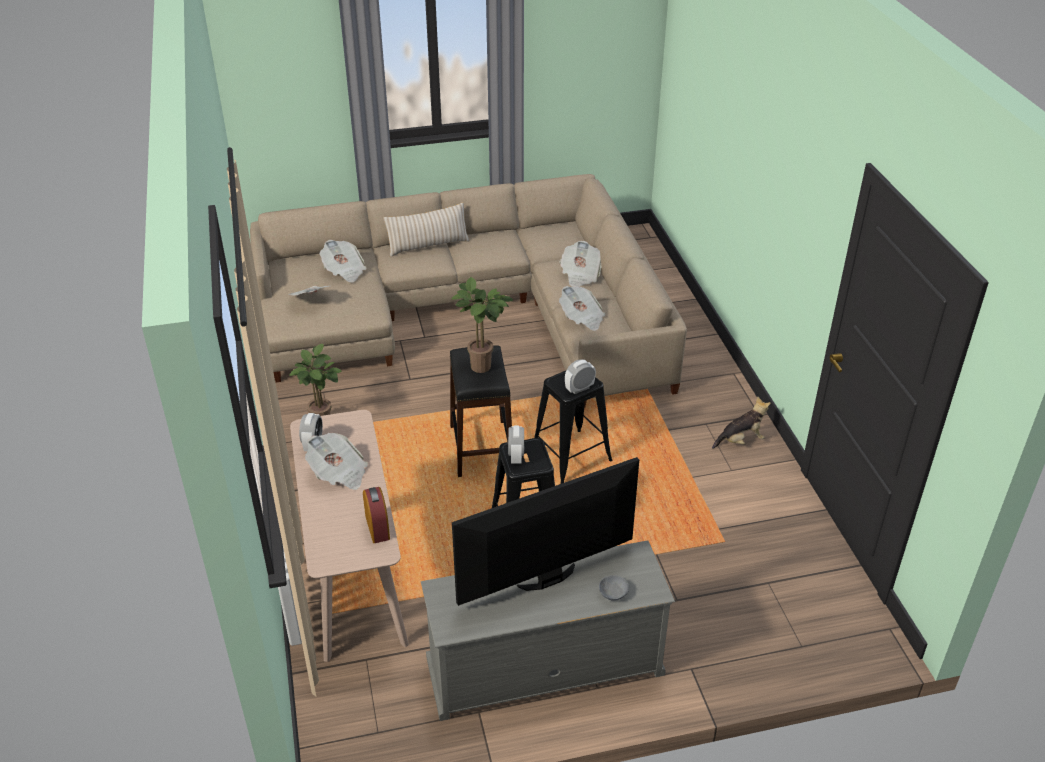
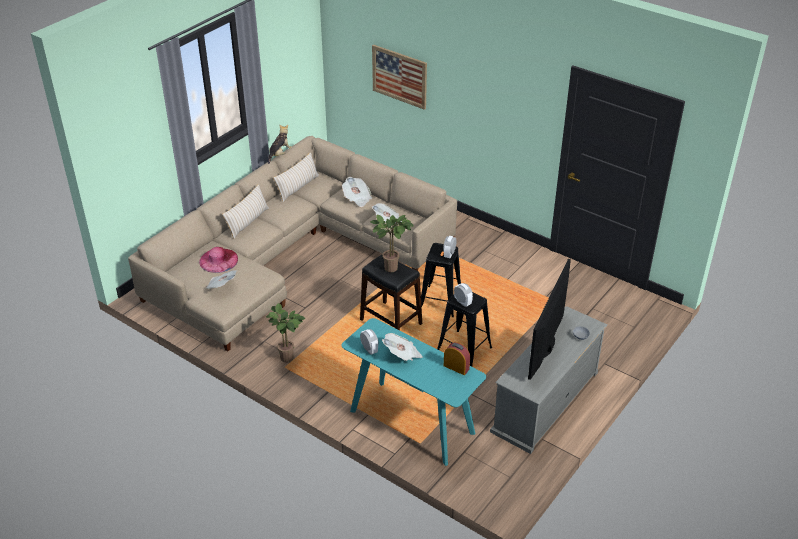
camera: 40 degrees left, 0 degrees up
beige console table [290,410,409,662] -> turquoise console table [341,318,486,466]
newspaper [320,240,367,283] -> pink hat [199,247,238,273]
plush toy [712,396,771,449] -> plush toy moved to [268,124,292,164]
none -> beige pillow [273,152,319,202]
none -> picture [372,44,427,110]

